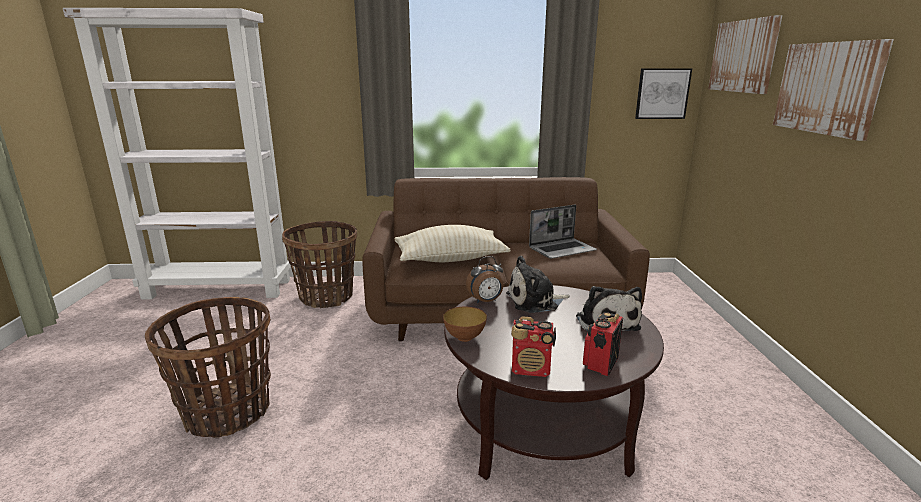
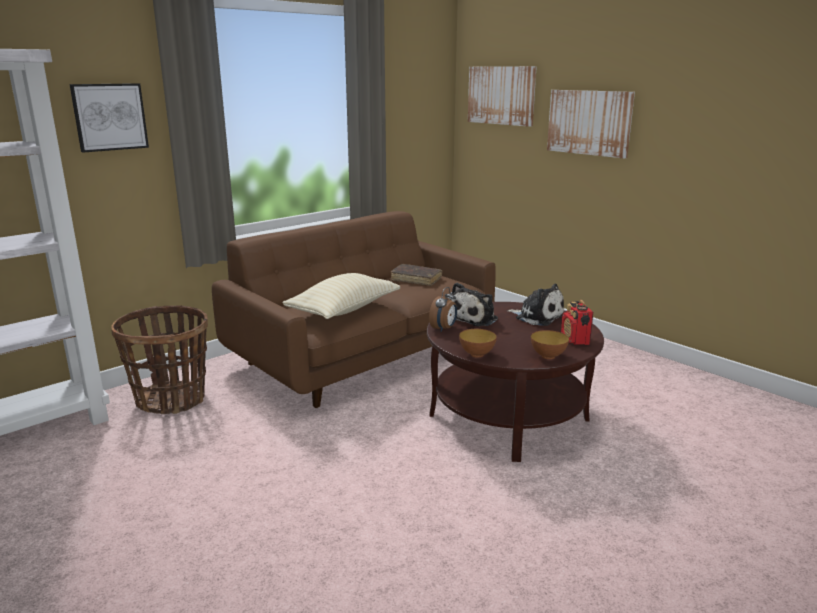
camera: 40 degrees left, 0 degrees up
basket [145,297,271,438] -> none
radio [512,316,556,377] -> bowl [531,330,569,359]
laptop [529,205,597,259] -> brown book [390,264,442,286]
picture [635,68,692,119] -> picture moved to [69,83,149,152]

